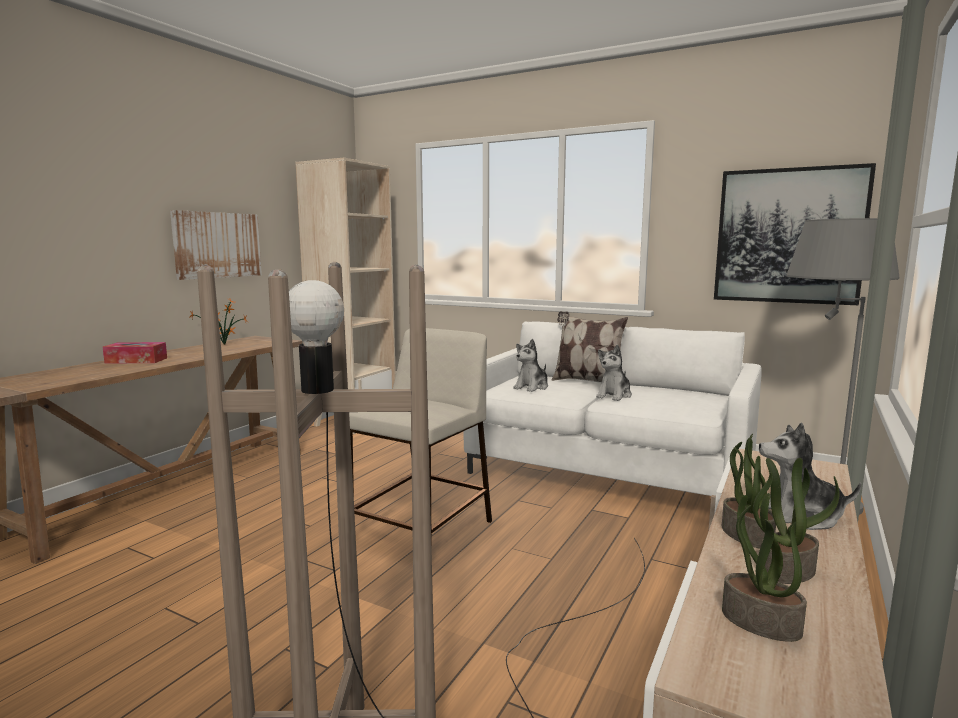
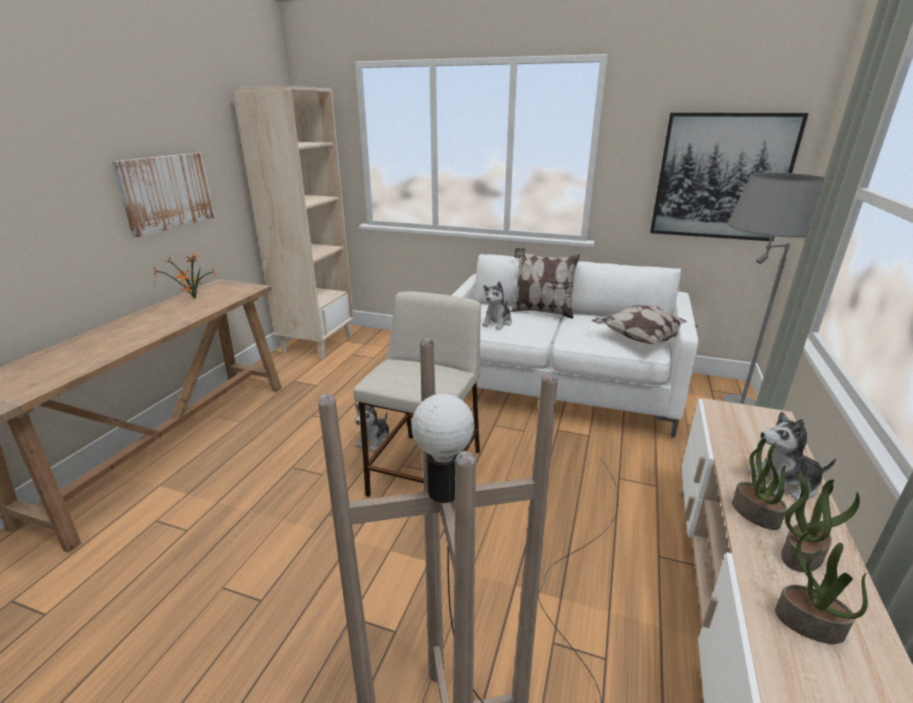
camera: 10 degrees left, 15 degrees up
tissue box [103,342,167,364] -> none
plush toy [596,345,632,401] -> plush toy moved to [355,403,390,452]
none -> pillow [592,305,698,345]

